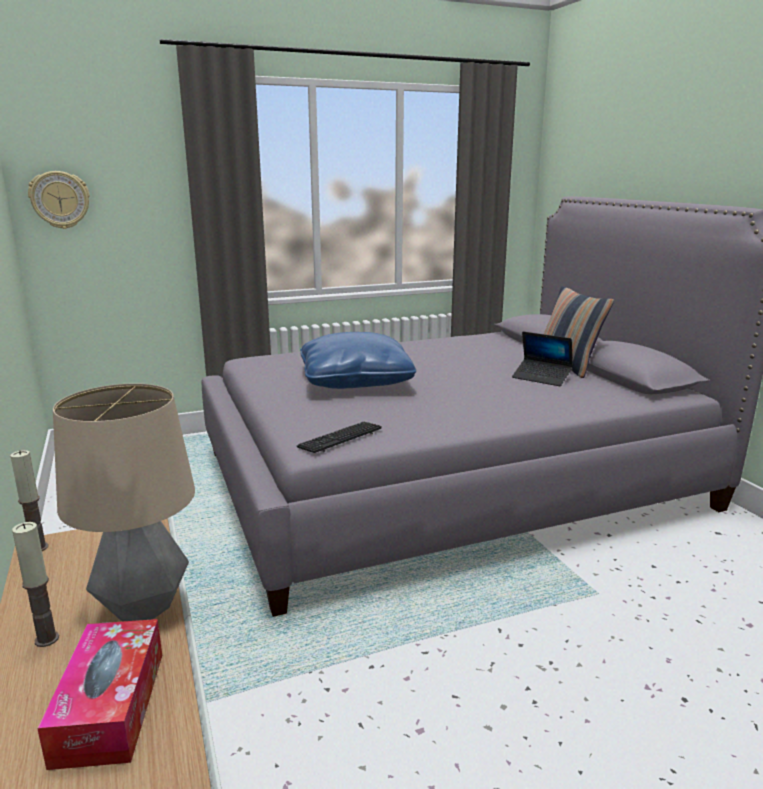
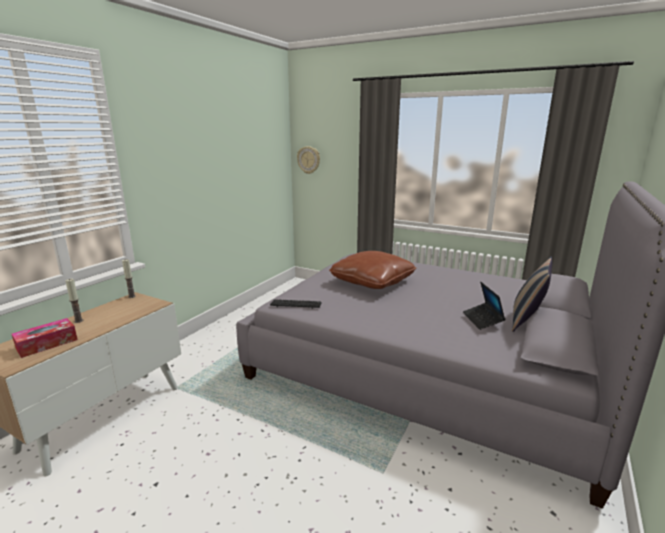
camera: 50 degrees right, 0 degrees up
table lamp [53,384,195,622] -> none
blue pillow [300,332,416,389] -> brown pillow [329,251,416,289]

